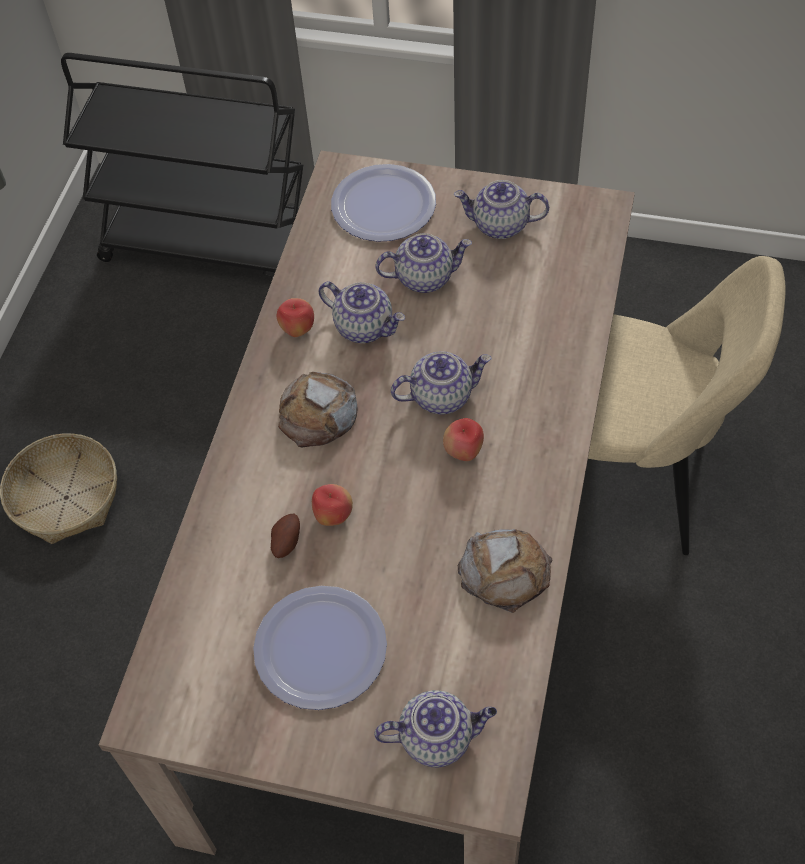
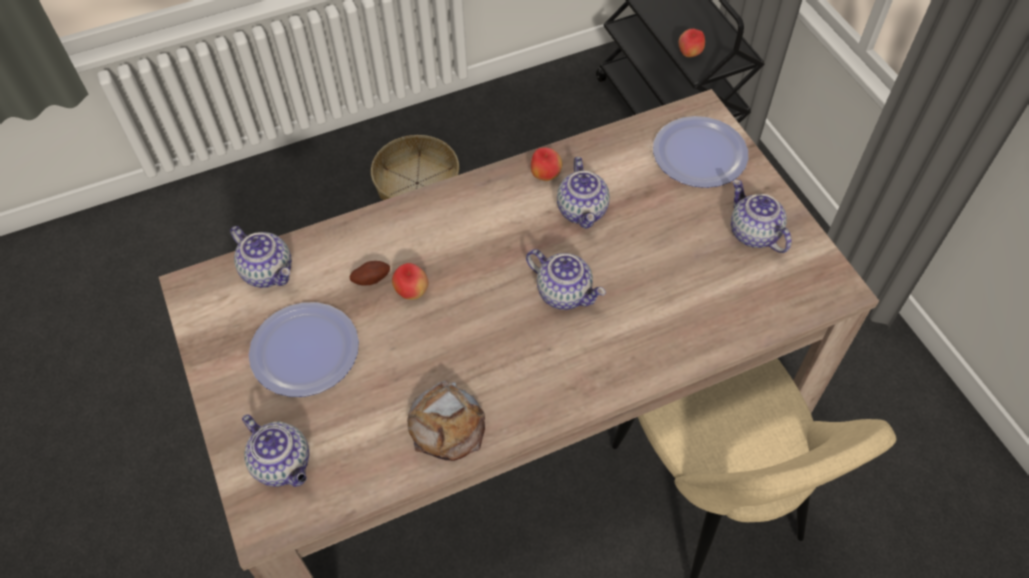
camera: 50 degrees right, 0 degrees up
bread [278,372,357,447] -> none
teapot [375,233,472,293] -> teapot moved to [230,226,292,288]
apple [443,418,484,461] -> apple moved to [678,29,705,57]

